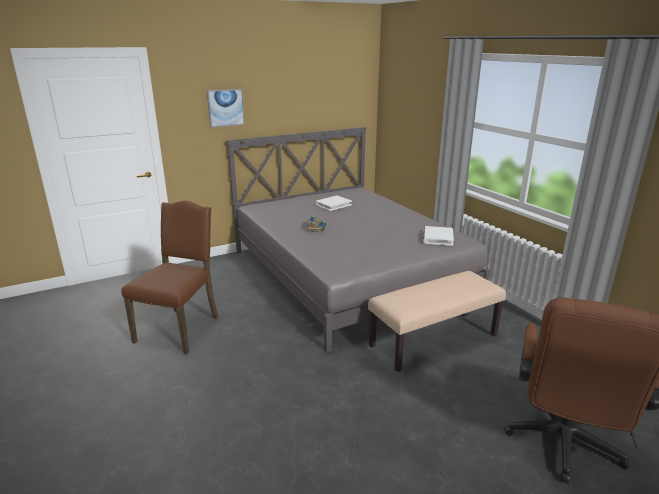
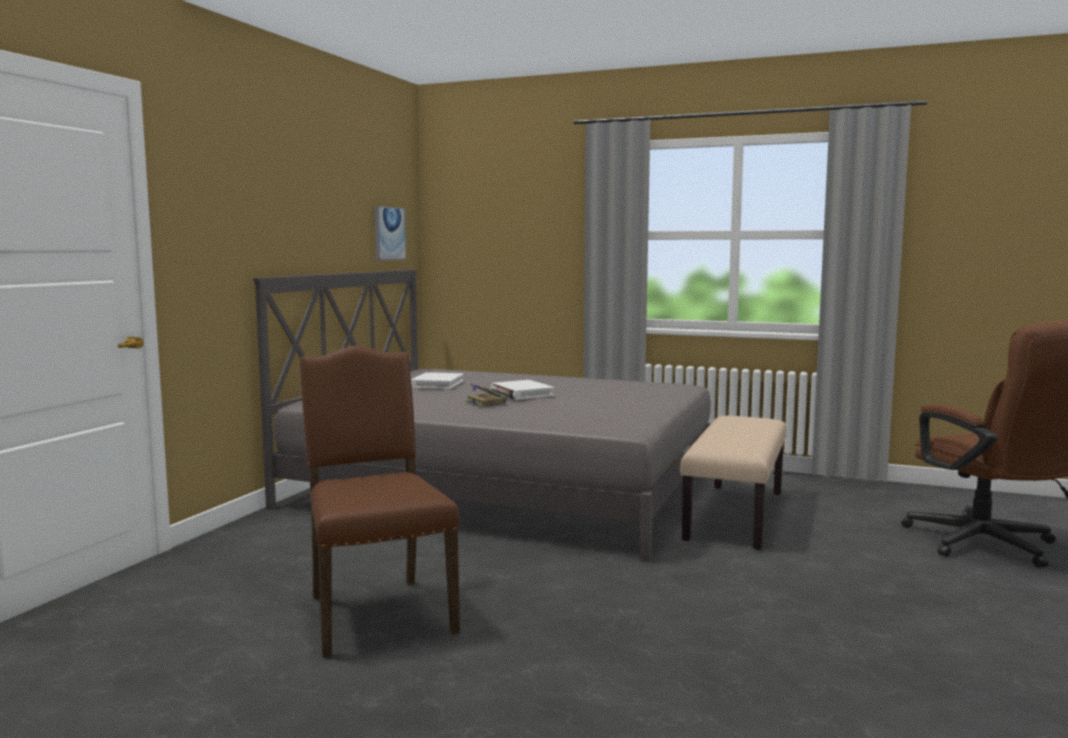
camera: 40 degrees left, 15 degrees down
picture [207,89,245,128] -> picture moved to [374,206,406,260]
white book [423,226,454,246] -> white book moved to [491,380,554,400]

